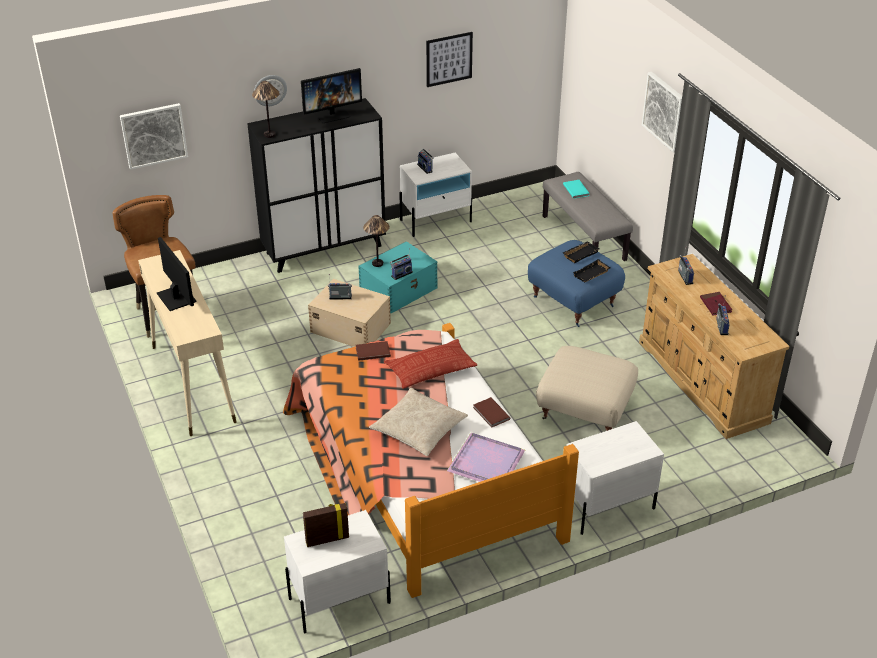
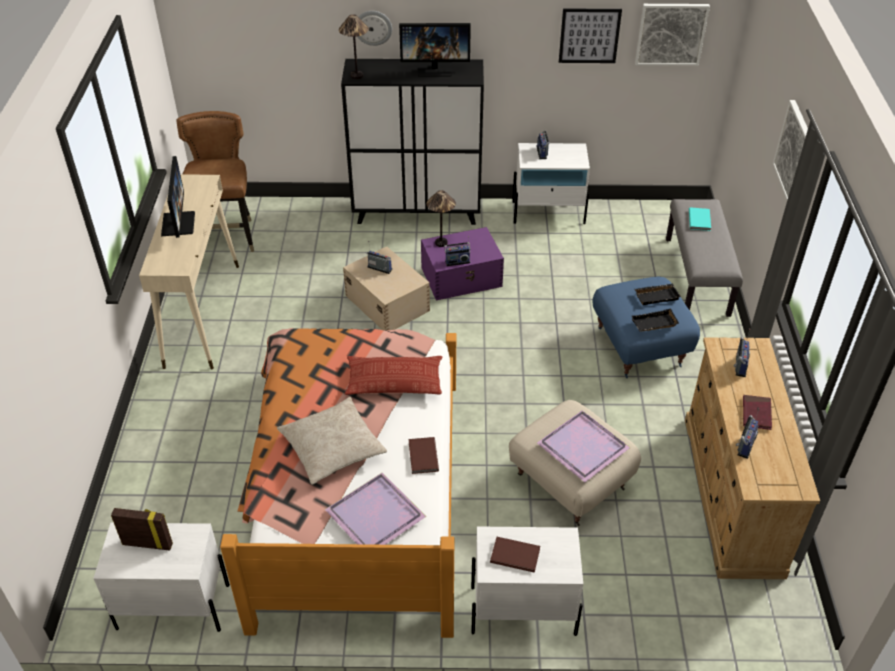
camera: 25 degrees right, 5 degrees up
picture [120,103,188,170] -> picture moved to [635,4,710,66]
brown book [356,341,391,361] -> brown book moved to [490,537,540,573]
turquoise storage box [358,241,437,314] -> purple storage box [421,227,504,300]
none -> purple tray [536,410,631,482]

